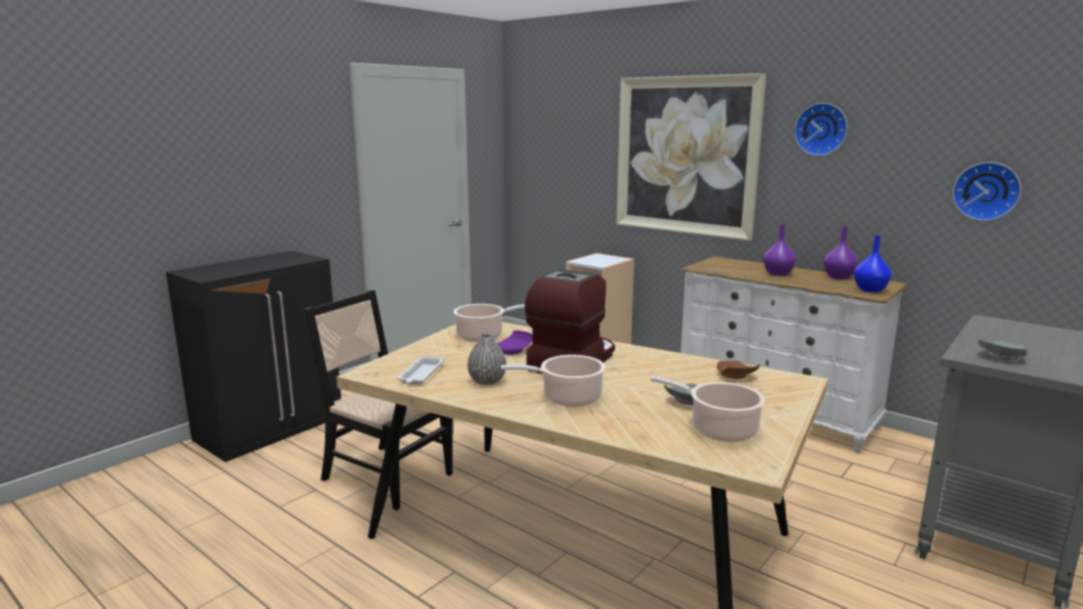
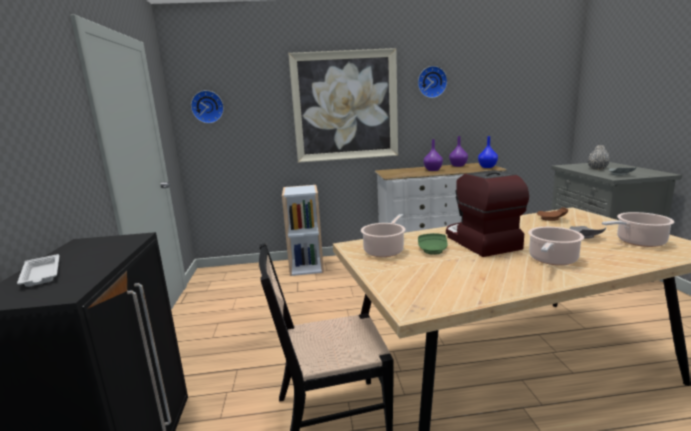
camera: 45 degrees left, 0 degrees up
white tray [397,356,445,385] -> white tray moved to [17,254,59,287]
grey vase [467,333,506,385] -> grey vase moved to [588,145,610,170]
purple plate [497,330,532,355] -> green plate [418,233,448,255]
wall clock [952,162,1021,221] -> wall clock moved to [191,90,224,123]

